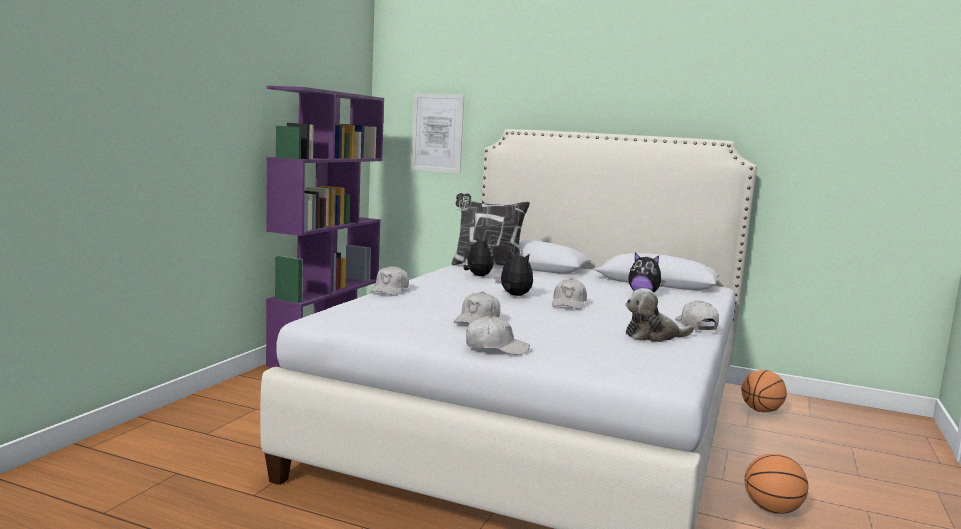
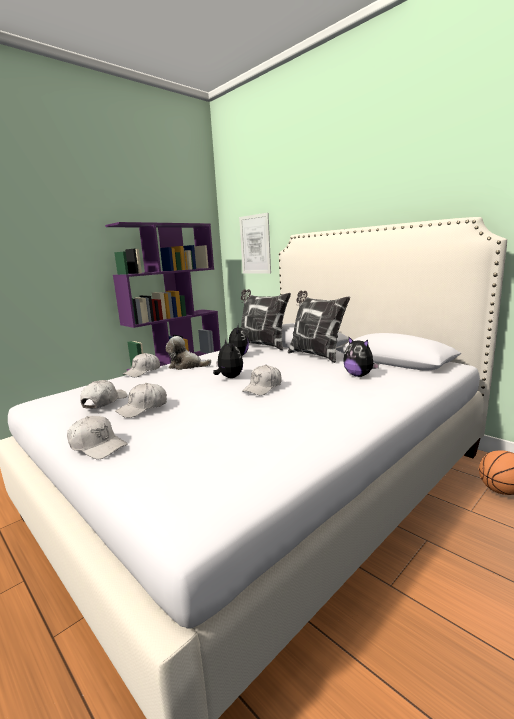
camera: 25 degrees right, 5 degrees up
plush toy [625,288,694,342] -> plush toy moved to [166,336,211,370]
white cap [675,301,719,330] -> white cap moved to [80,380,128,408]
basketball [744,453,809,514] -> none
none -> pillow [288,291,350,363]

